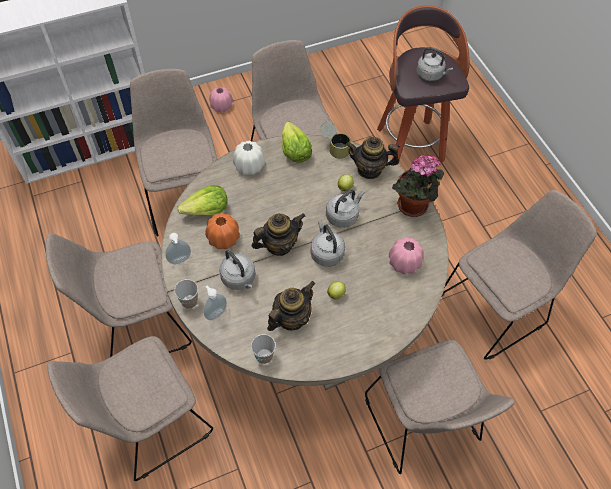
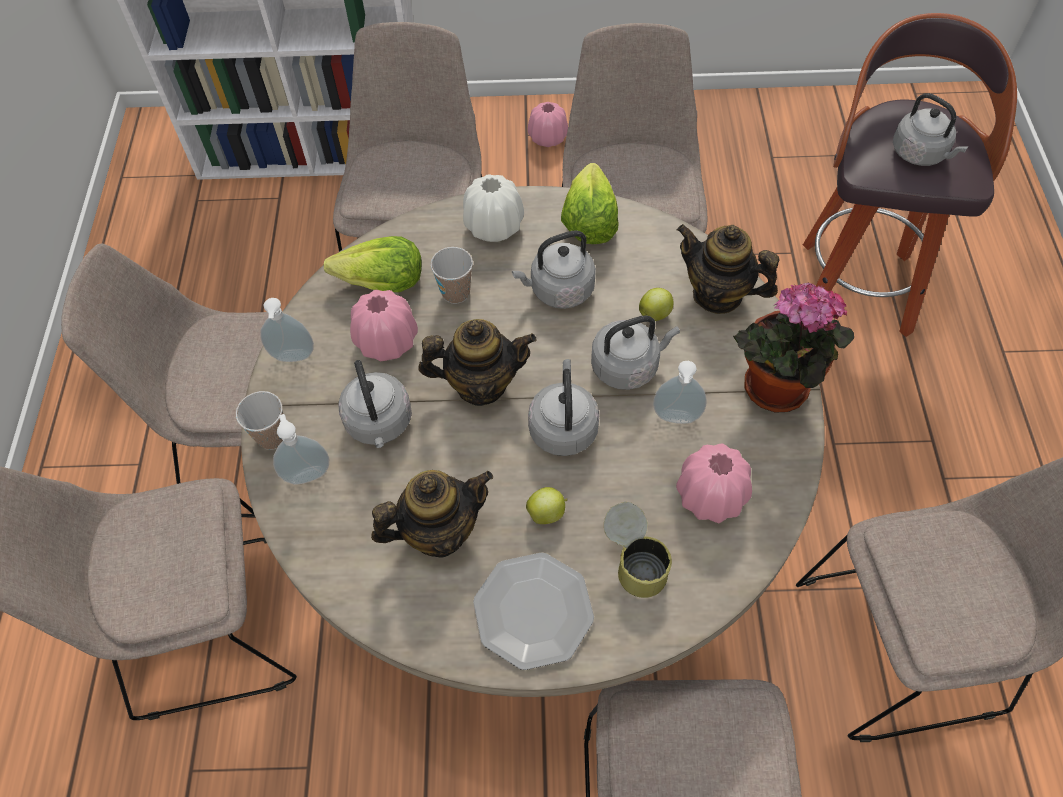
camera: 25 degrees right, 0 degrees up
orange vase [205,213,240,249] -> pink vase [350,290,418,361]
cup [251,334,276,364] -> cup moved to [430,247,473,304]
can [320,122,351,159] -> can moved to [604,502,672,598]
none -> plate [473,553,594,670]
none -> grey kettle [512,230,596,309]
none -> soap dispenser [653,361,707,424]

